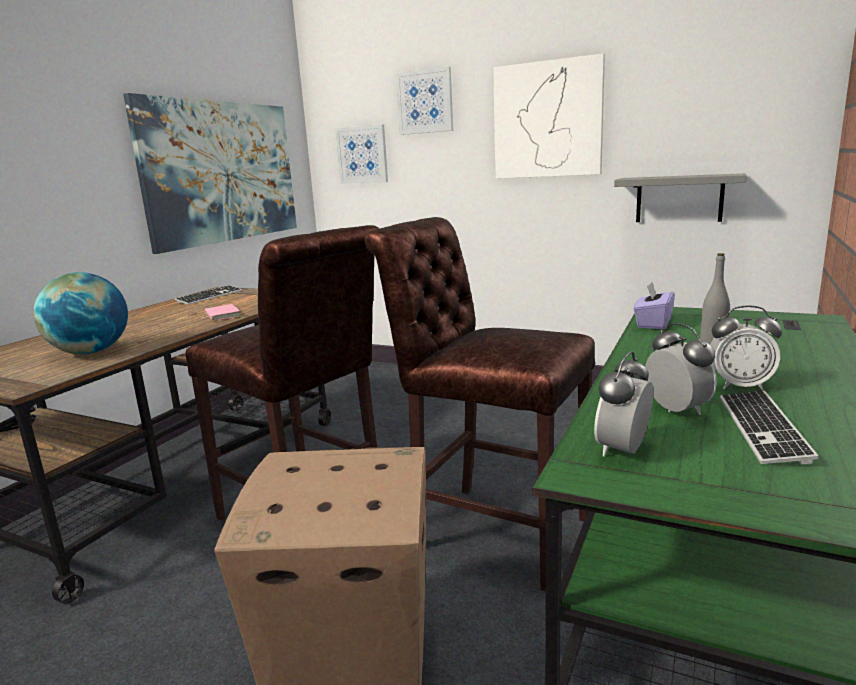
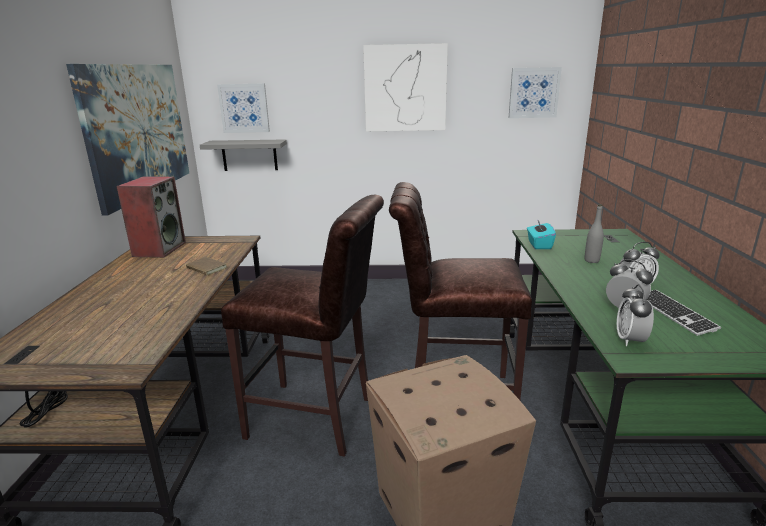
camera: 25 degrees left, 5 degrees up
globe [33,272,128,354] -> none
keyboard [175,285,242,305] -> speaker [116,177,186,258]
pink book [203,304,241,321] -> brown book [186,257,227,275]
picture [396,67,453,135] -> picture moved to [509,67,562,118]
grey shelf [614,173,747,222] -> grey shelf moved to [200,139,287,171]
purple tissue box [634,282,675,329] -> turquoise tissue box [527,220,556,249]

